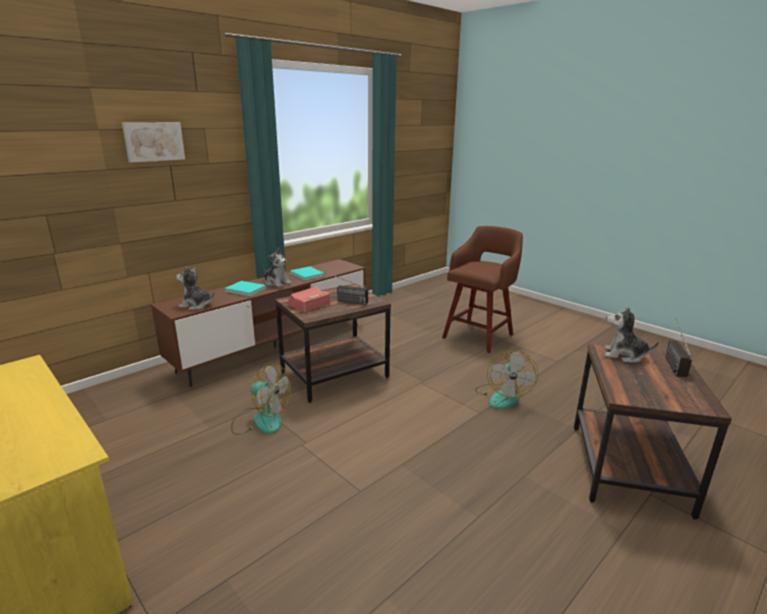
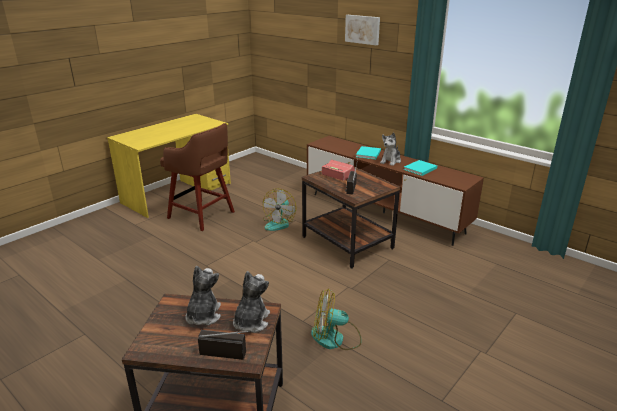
camera: 85 degrees right, 5 degrees up
plush toy [176,266,215,310] -> plush toy moved to [185,266,221,325]
brown stool [442,226,523,353] -> brown stool moved to [160,123,235,231]

